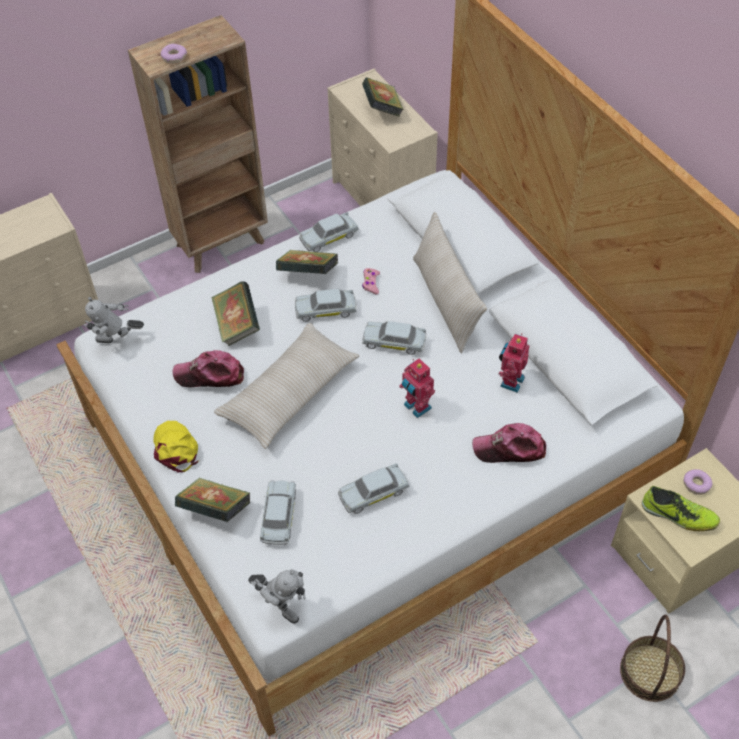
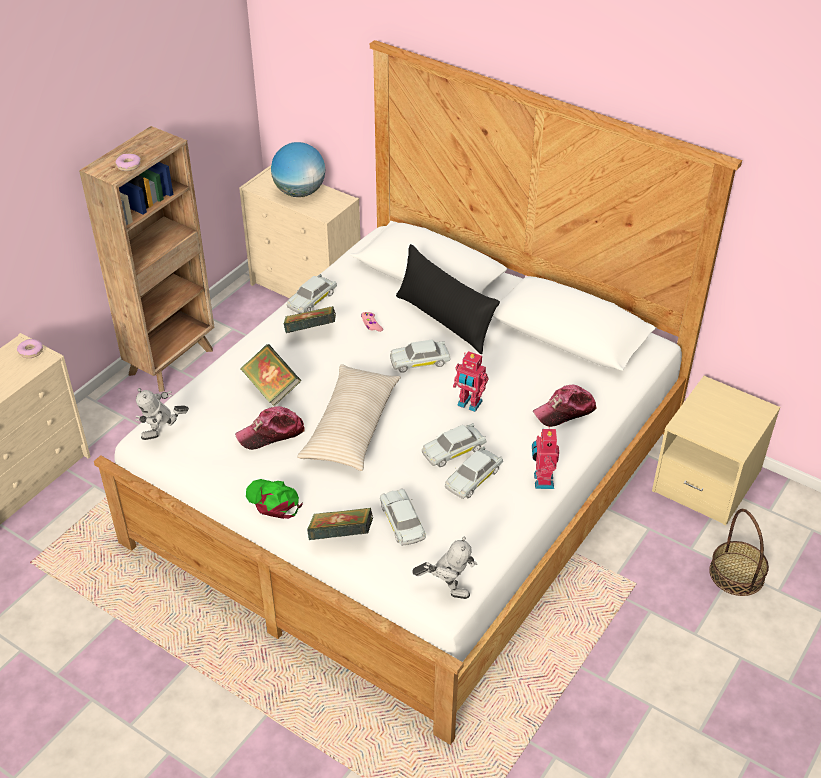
camera: 25 degrees left, 10 degrees down
yellow cap [153,421,199,472] -> green cap [246,479,303,519]
white toy car [295,289,357,322] -> white toy car moved to [422,423,487,467]
book [362,77,404,117] -> globe [271,142,325,197]
beige pillow [413,212,487,354] -> black pillow [396,244,500,354]
toy robot [499,333,529,393] -> toy robot moved to [532,426,559,489]
shoe [642,486,720,531] -> none
donut [683,469,712,495] -> donut moved to [17,339,43,358]

